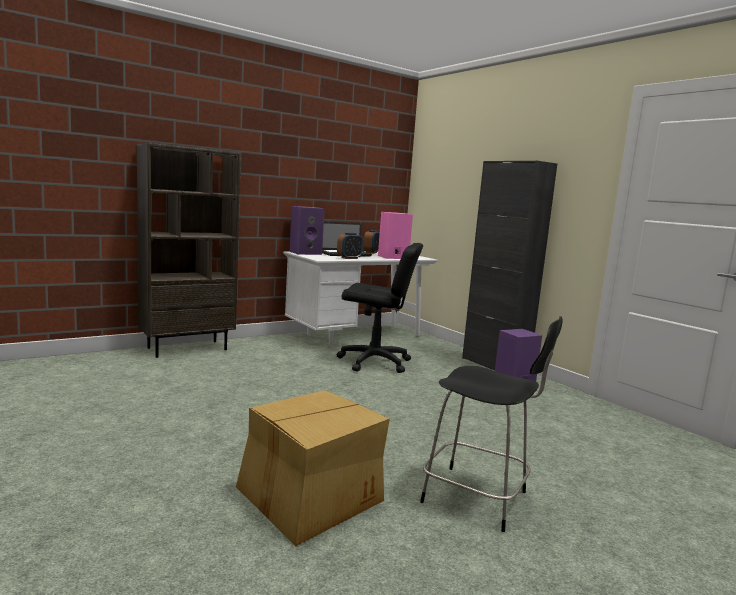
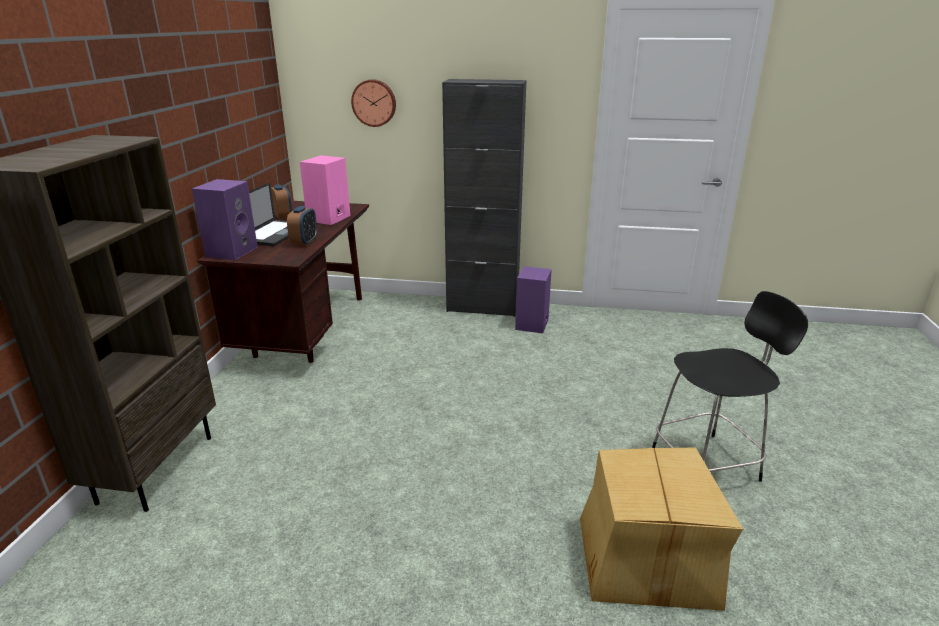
camera: 45 degrees left, 15 degrees up
white desk [283,251,438,347] -> brown desk [197,201,369,363]
black office chair [337,243,423,373] -> none
none -> wall clock [351,79,396,127]

